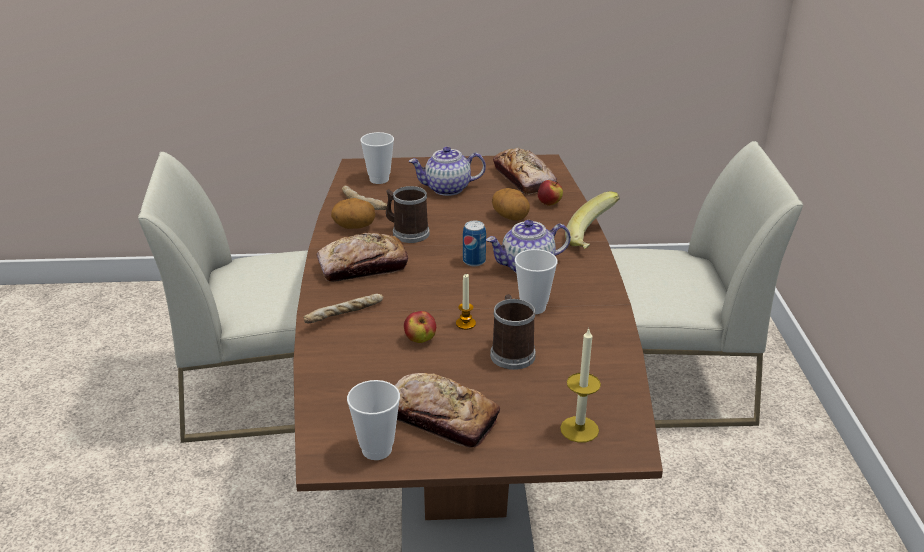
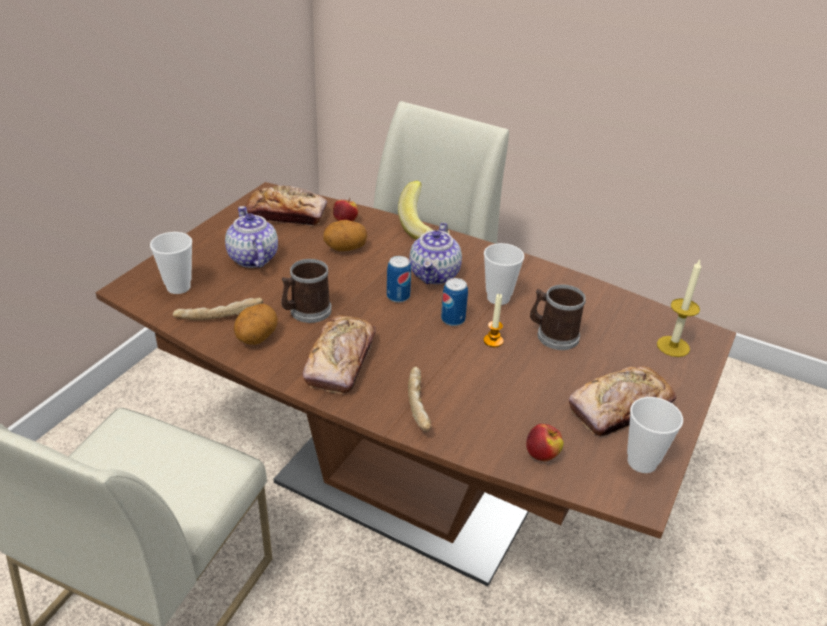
camera: 60 degrees left, 5 degrees up
apple [404,311,436,343] -> apple moved to [526,424,563,461]
teapot [409,146,486,196] -> teapot turned 135 degrees clockwise [225,206,278,268]
none -> can [441,278,468,326]

